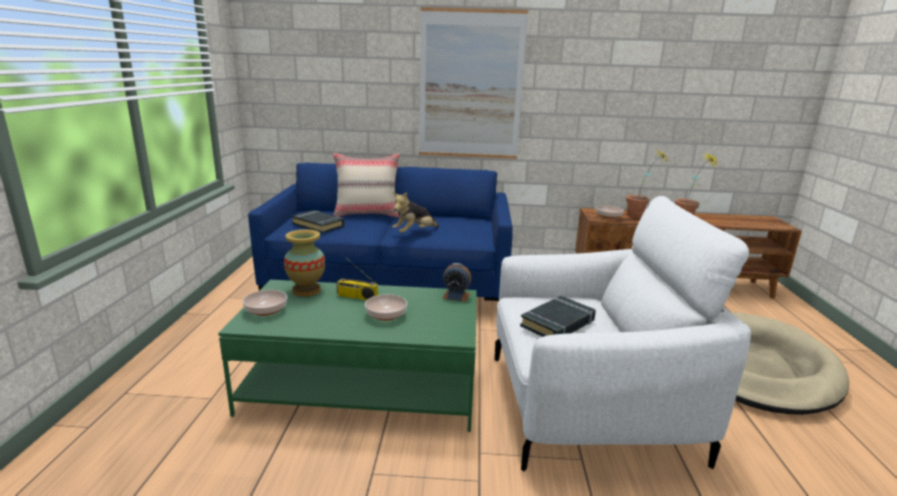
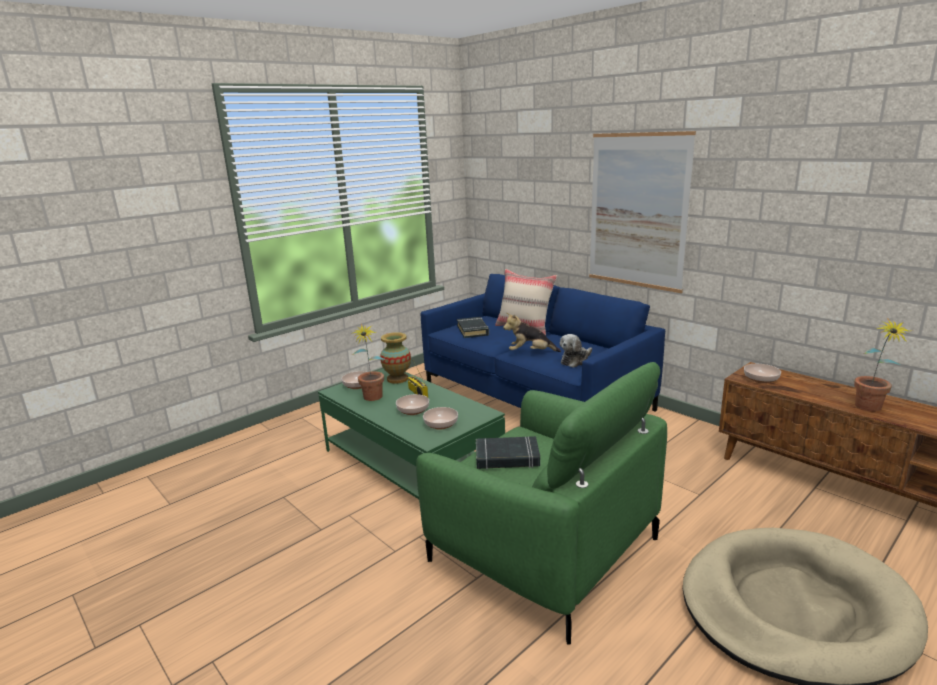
camera: 45 degrees right, 0 degrees up
alarm clock [442,263,471,302] -> none
white armchair [495,196,751,471] -> green armchair [416,362,667,645]
potted plant [626,150,669,218] -> potted plant moved to [352,324,386,401]
none -> bowl [423,407,458,430]
none -> plush toy [560,334,592,368]

